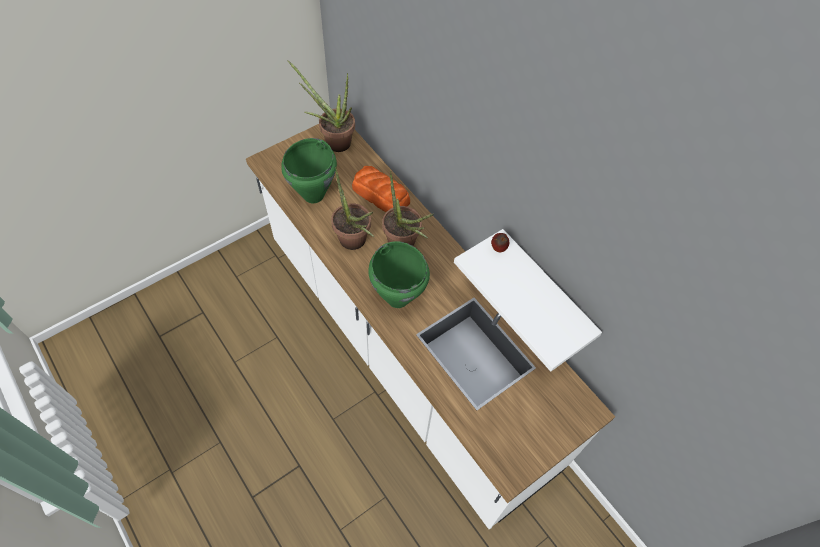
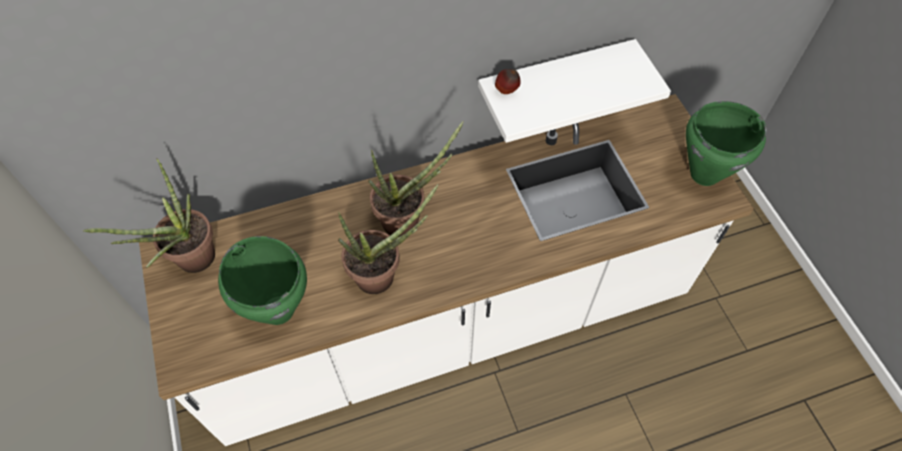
camera: 70 degrees left, 0 degrees up
bread [352,166,410,212] -> none
green cooking pot [368,241,430,308] -> green cooking pot moved to [686,101,767,186]

